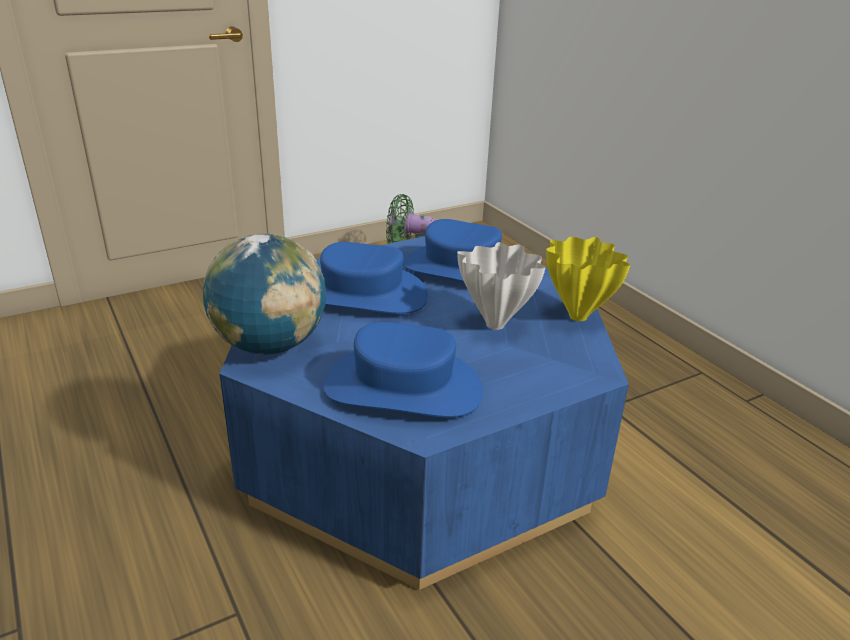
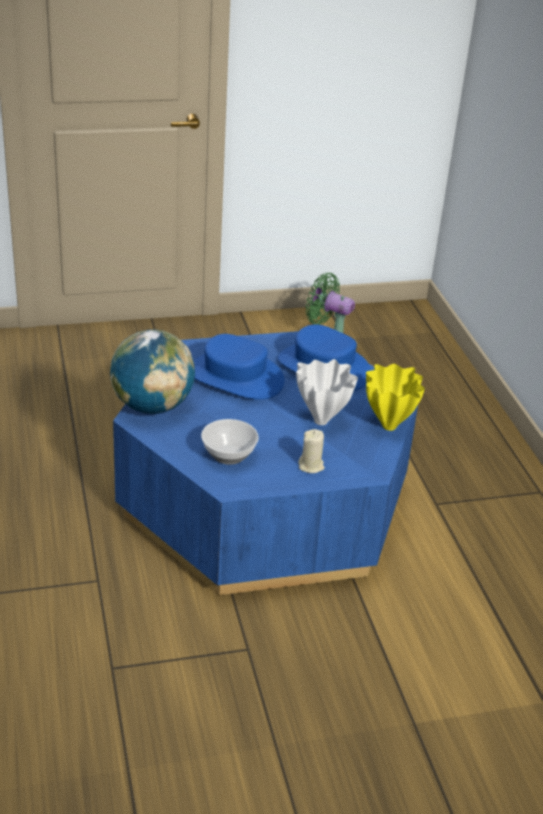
camera: 15 degrees right, 5 degrees up
blue hat [323,322,483,417] -> bowl [201,419,259,465]
none -> beige candle [298,429,325,473]

